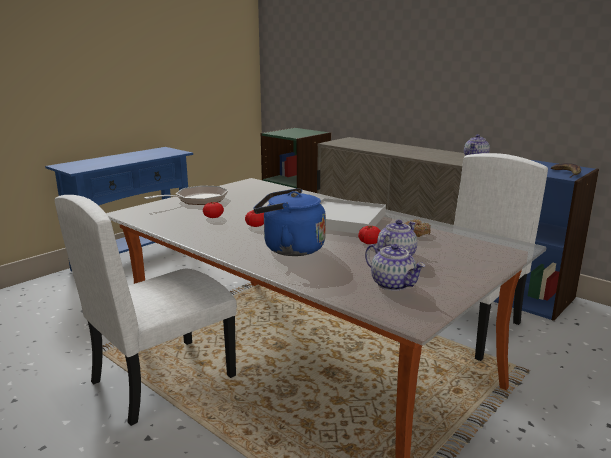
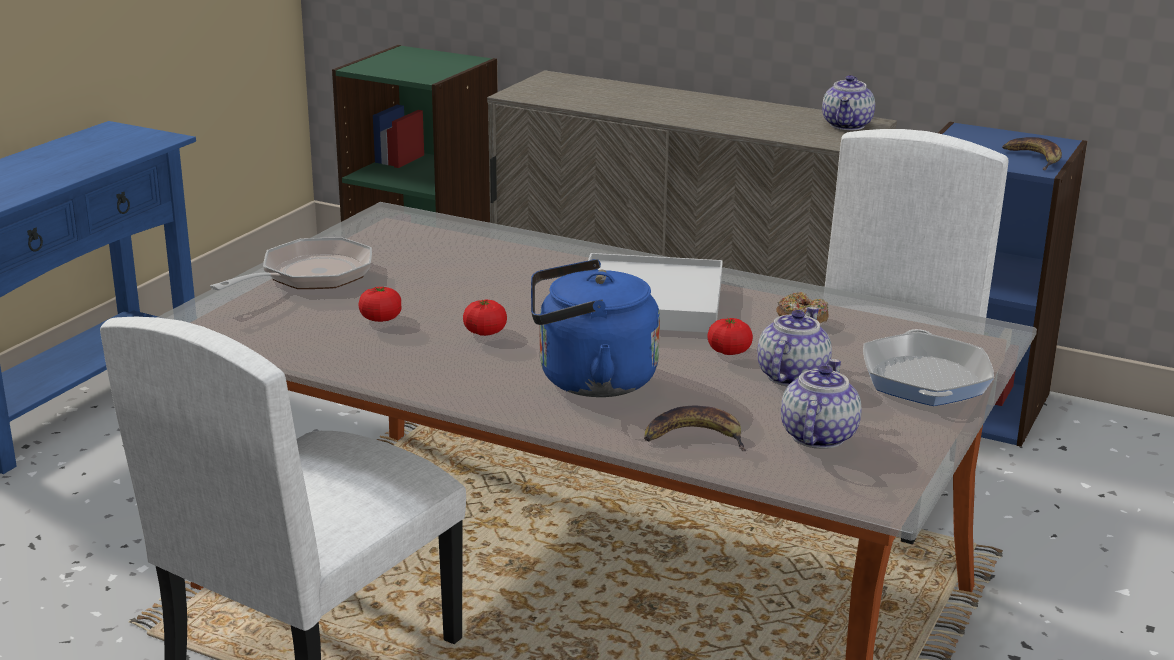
camera: 15 degrees left, 5 degrees up
teapot [365,244,425,291] -> teapot turned 105 degrees counterclockwise [781,359,862,449]
none -> banana [644,405,746,451]
none -> frying pan [863,329,994,406]

